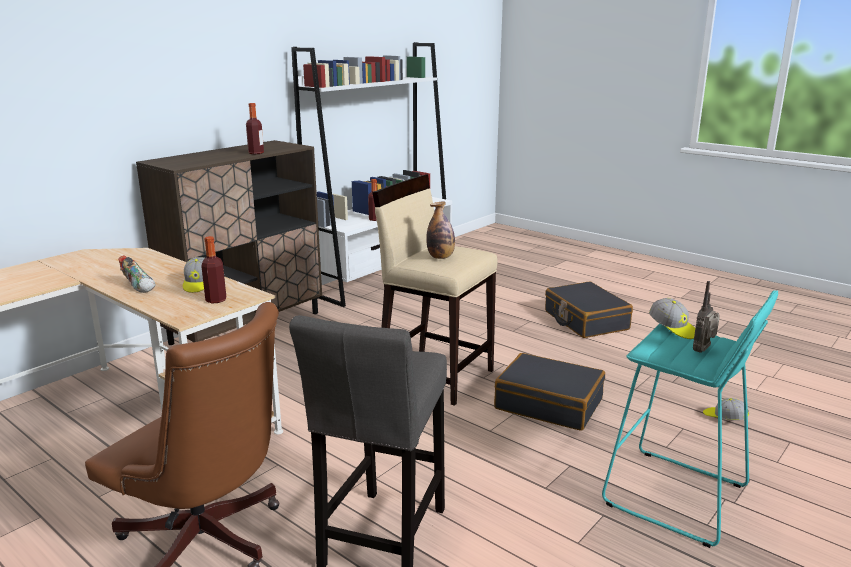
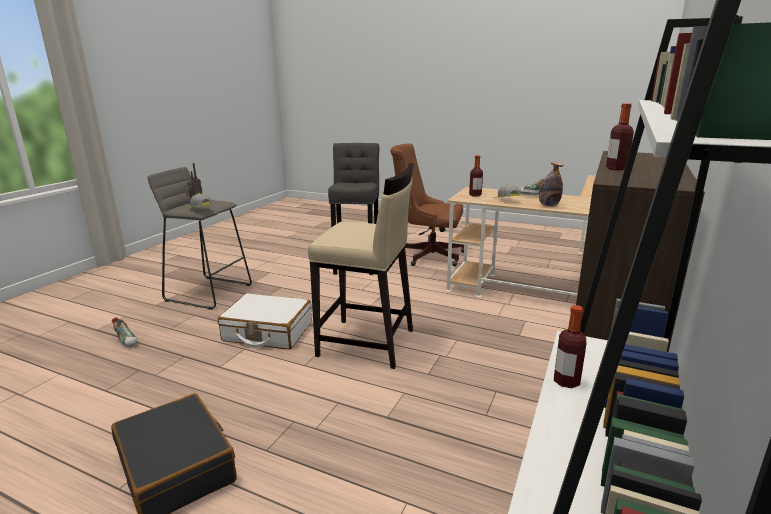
camera: 165 degrees right, 0 degrees up
bottle [426,202,455,259] -> bottle moved to [539,162,563,207]
black suitcase [494,353,605,431] -> white suitcase [218,293,312,350]
turquoise stool [602,290,778,548] -> grey stool [148,167,252,310]
cap [703,398,749,420] -> shoe [112,317,137,347]

